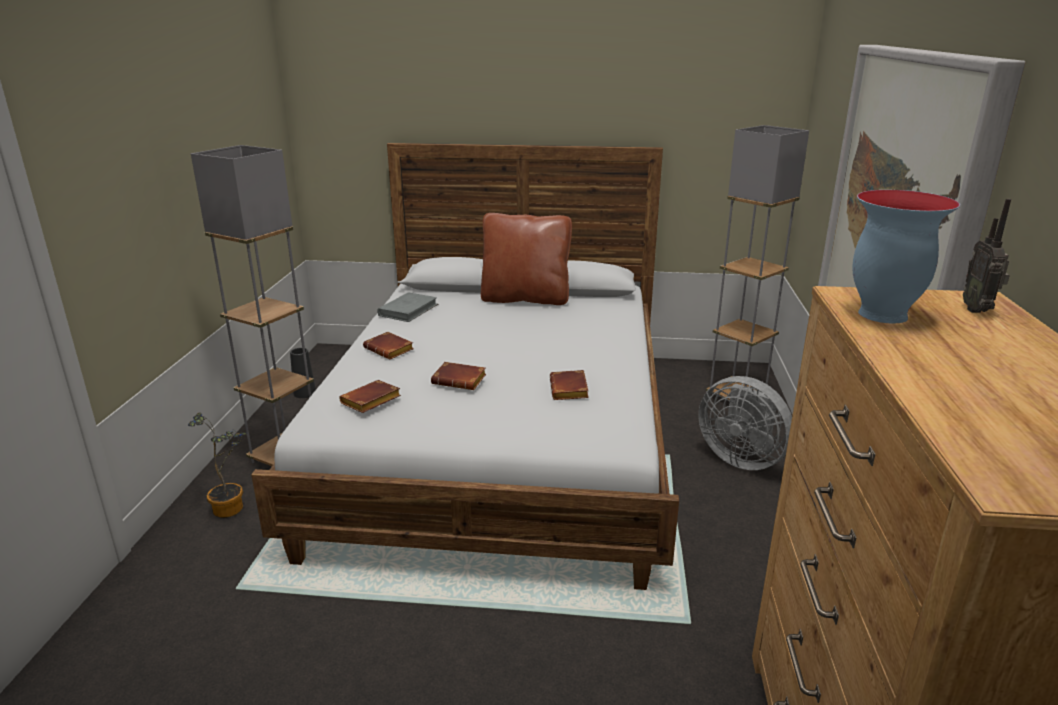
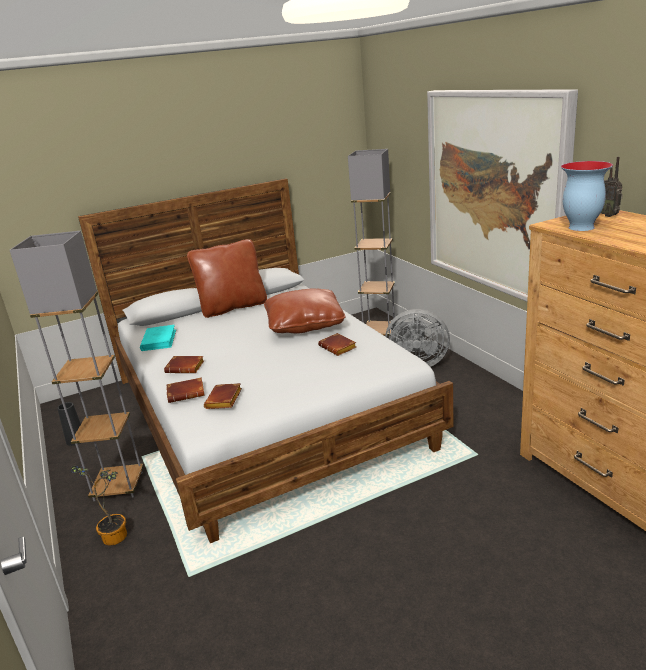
camera: 30 degrees left, 0 degrees up
grey book [377,292,438,322] -> turquoise book [140,325,176,351]
brown book [431,362,486,390] -> brown book moved to [166,377,204,403]
none -> brown pillow [264,288,346,333]

